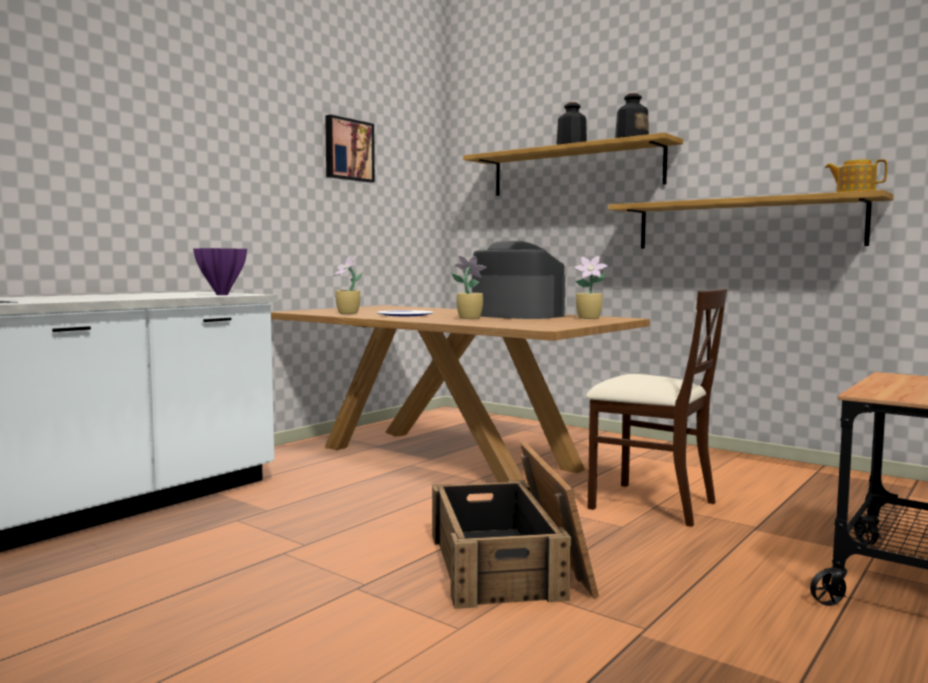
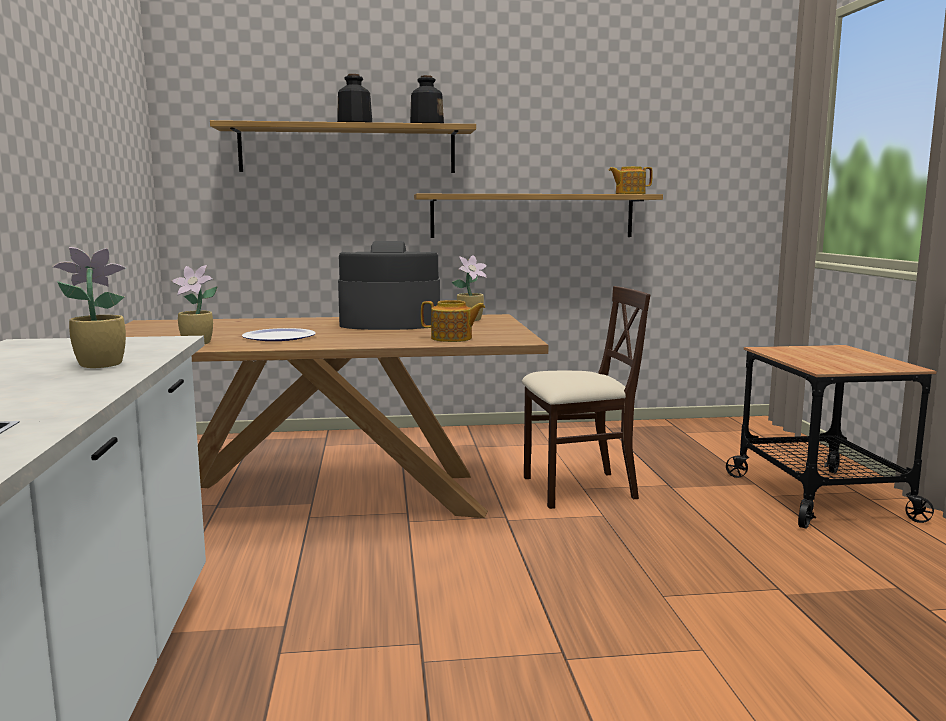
camera: 45 degrees left, 5 degrees up
purple vase [193,248,247,295] -> none
picture [325,115,375,183] -> none
crate [432,441,599,609] -> none
potted plant [452,255,487,319] -> potted plant moved to [53,247,126,368]
none -> teapot [421,300,485,342]

